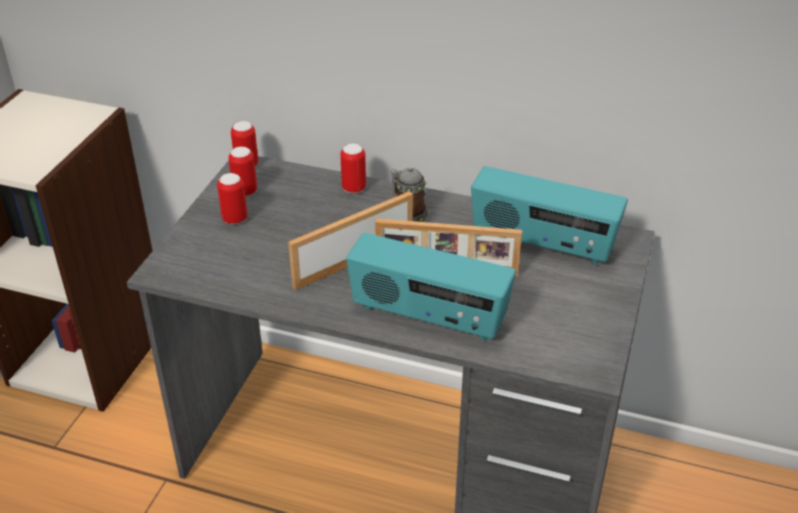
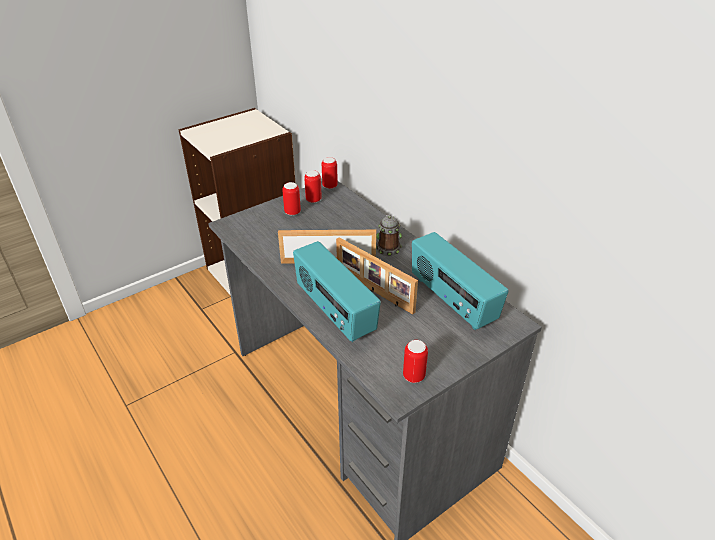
camera: 35 degrees right, 0 degrees up
can [340,144,366,194] -> can moved to [403,340,428,383]

